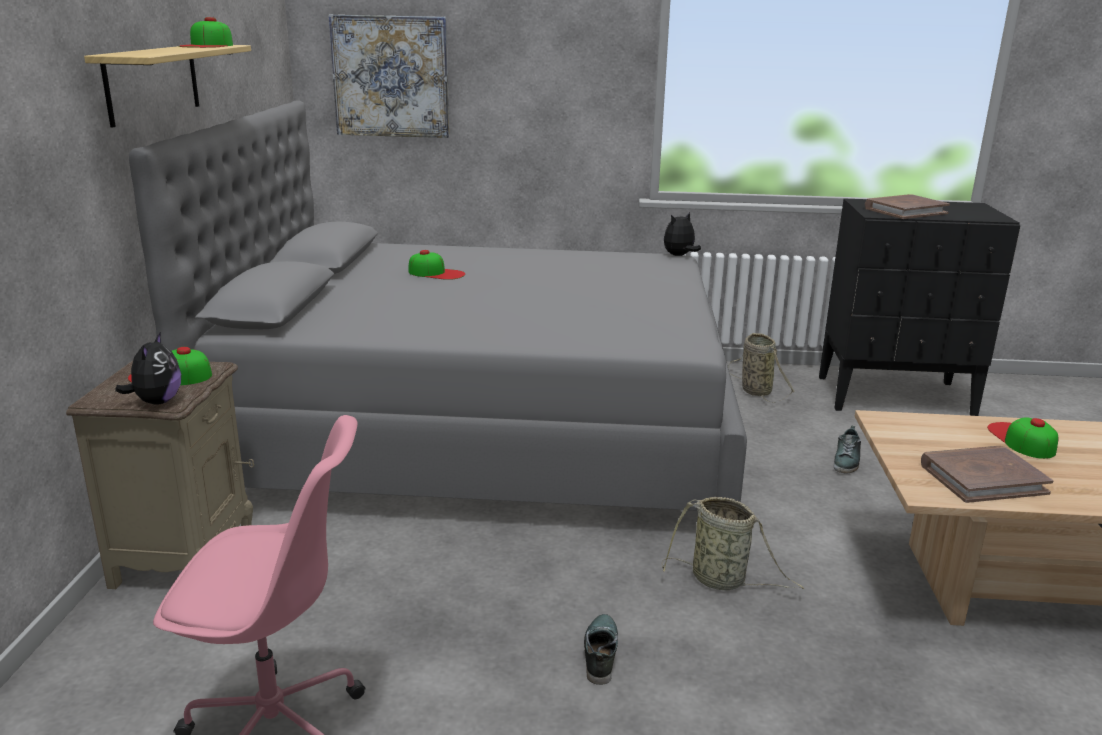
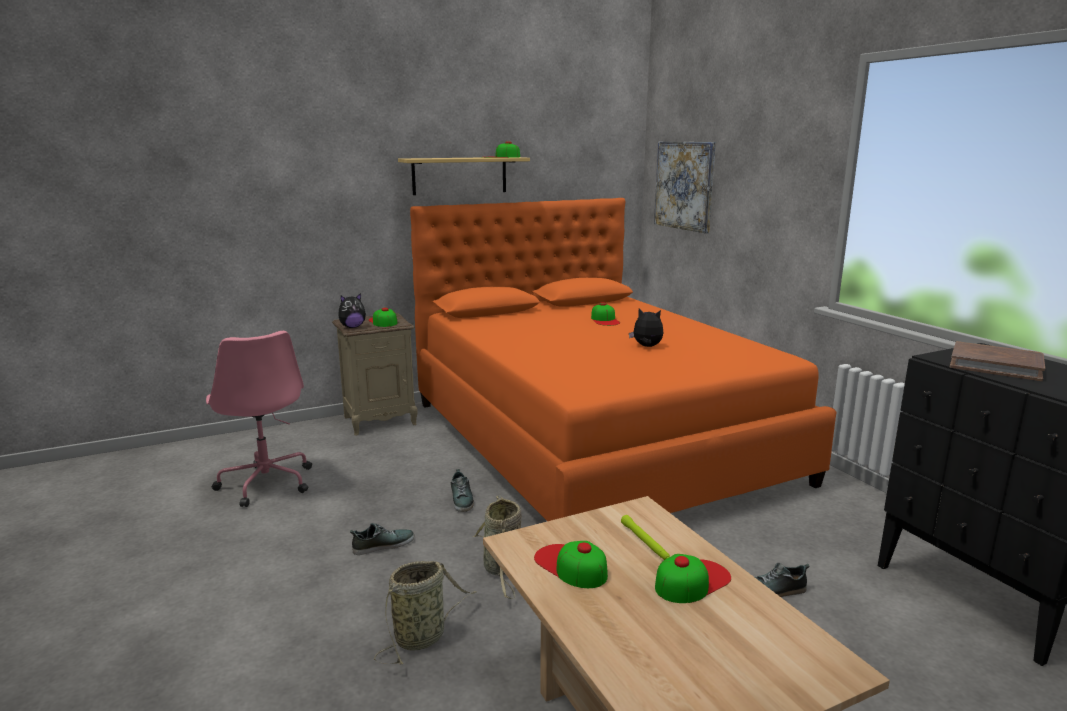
camera: 60 degrees right, 5 degrees down
grey bed [129,100,747,511] -> orange bed [410,198,836,521]
plush toy [664,212,701,256] -> plush toy moved to [629,308,663,347]
basket [728,333,794,403] -> basket moved to [374,561,476,665]
brown book [921,446,1054,503] -> cap [534,541,608,588]
none -> shoe [450,469,474,512]
none -> green flashlight [621,515,670,560]

